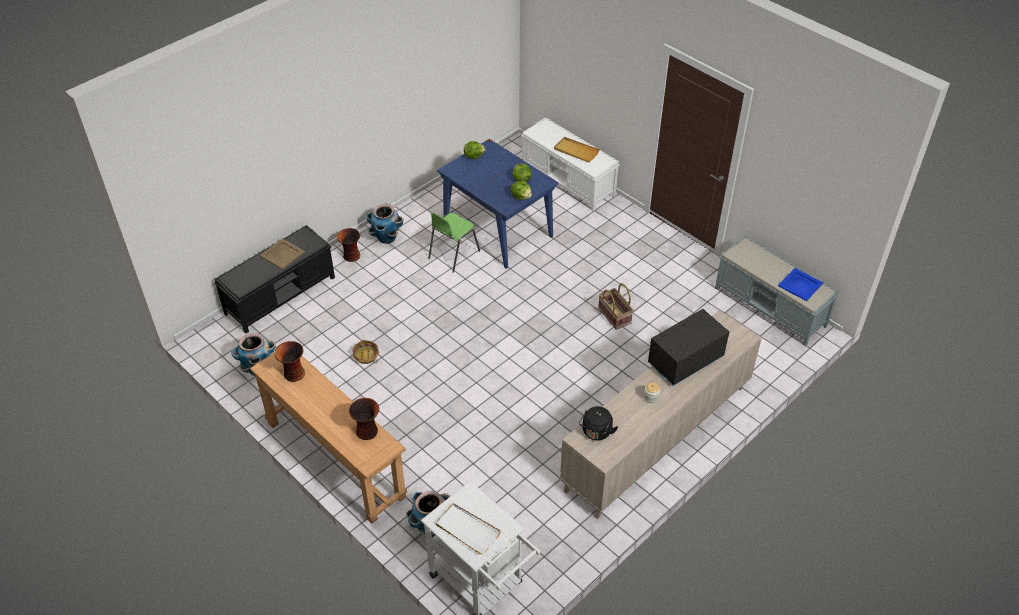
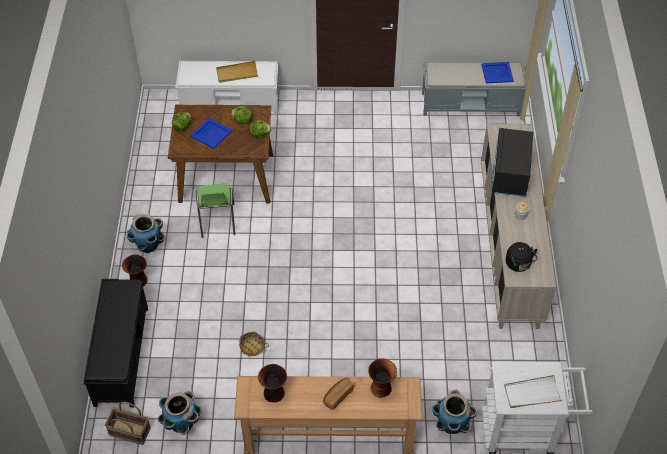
camera: 45 degrees left, 5 degrees up
beige tray [260,238,305,270] -> none
blue dining table [437,139,558,269] -> brown dining table [168,105,273,204]
basket [598,283,634,330] -> basket moved to [105,401,151,445]
none -> blue tray [190,118,232,149]
none -> bread [323,378,354,410]

